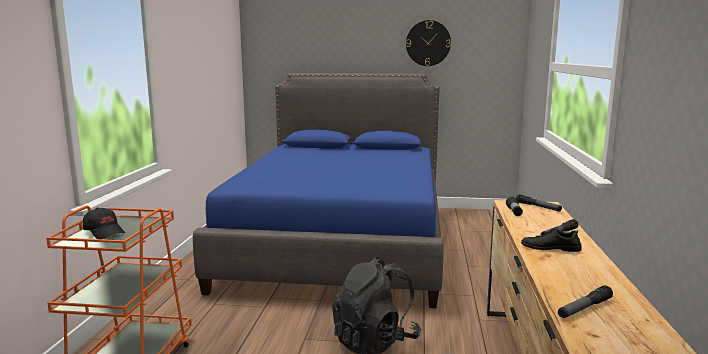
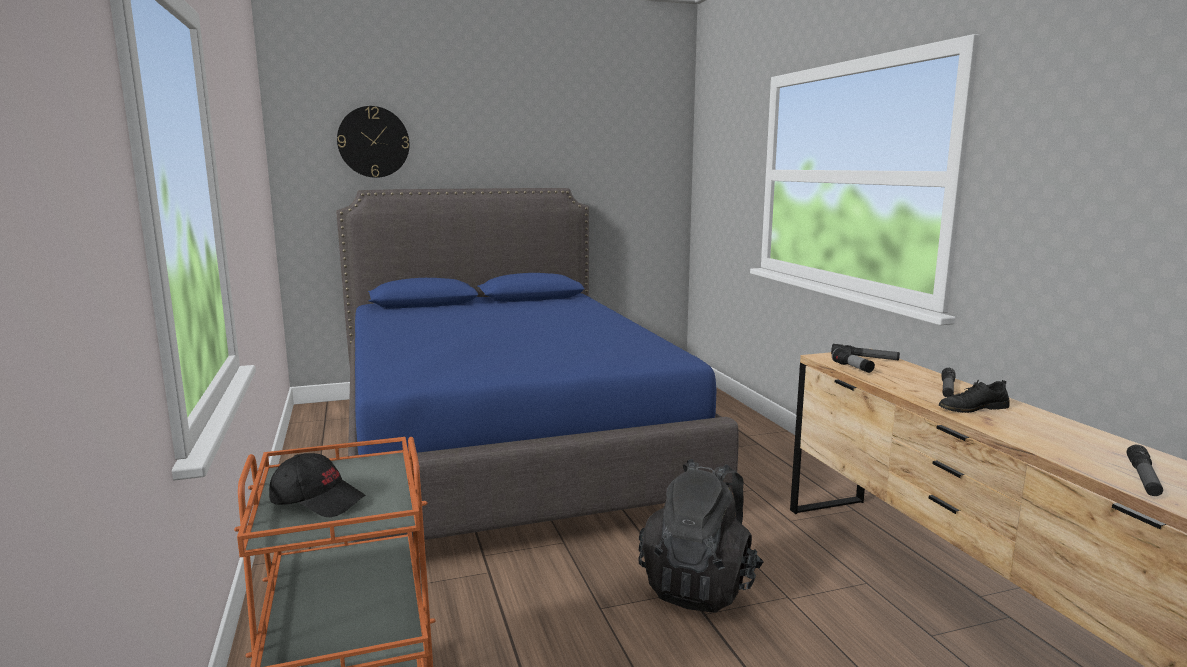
camera: 25 degrees left, 0 degrees up
wall clock [406,20,451,66] -> wall clock moved to [337,106,410,178]

